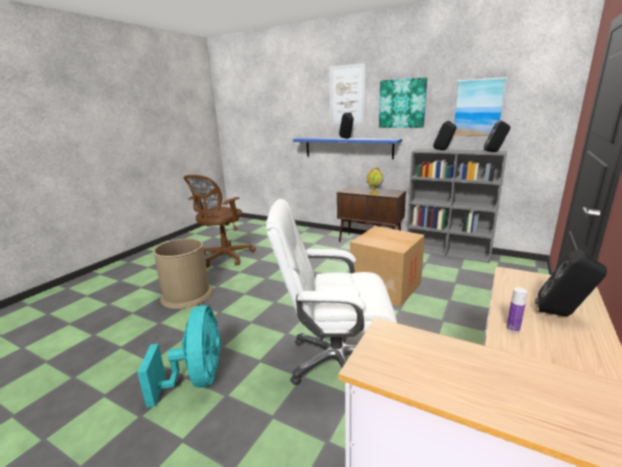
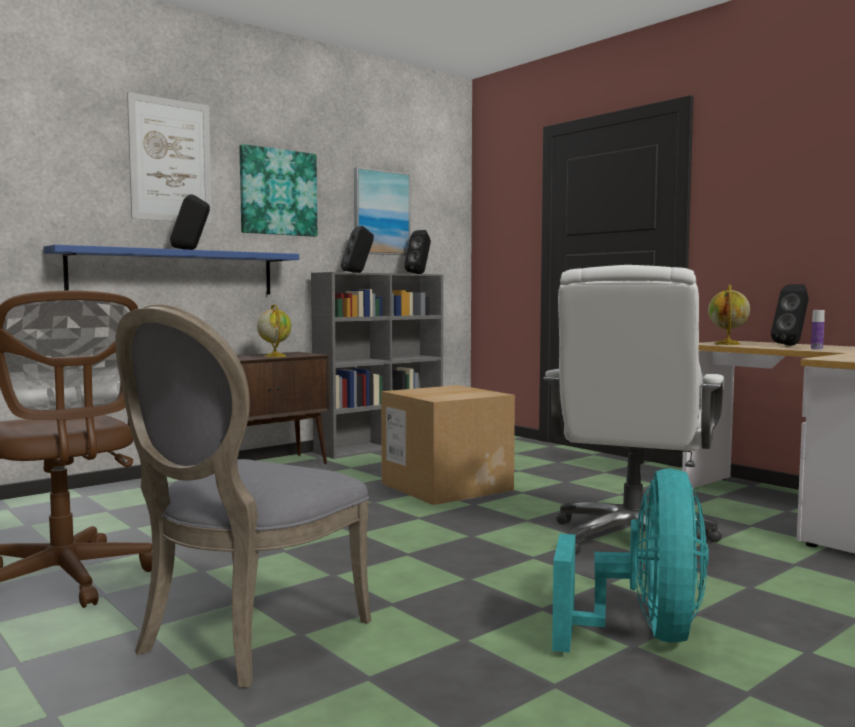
camera: 70 degrees left, 15 degrees down
turquoise fan [137,305,221,408] -> turquoise fan turned 90 degrees clockwise [552,468,709,653]
brown trash can [153,239,213,309] -> grey chair [115,304,371,688]
none -> globe [708,284,750,345]

